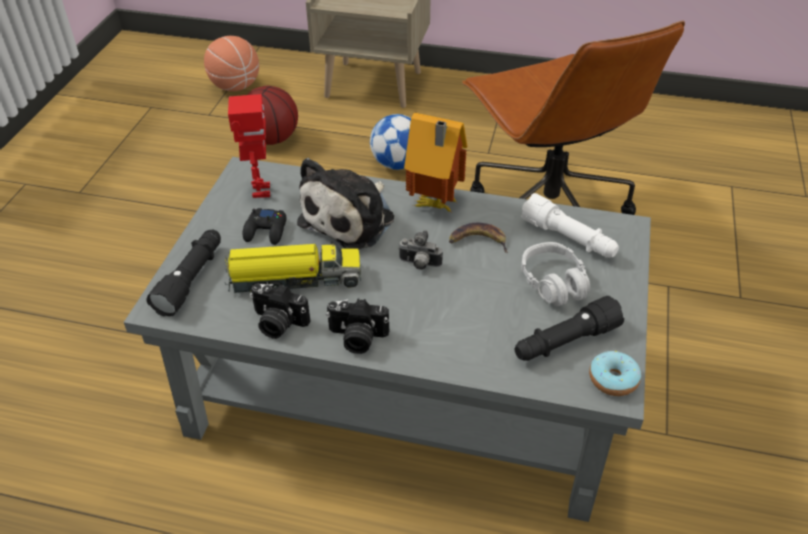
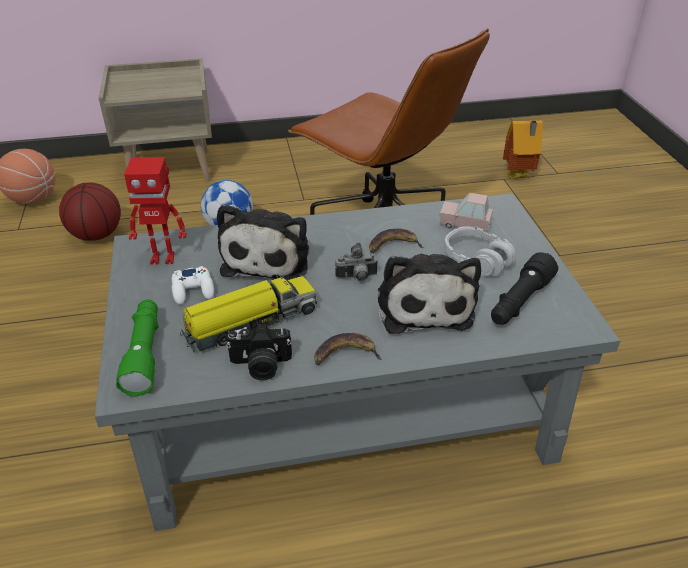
camera: 25 degrees left, 5 degrees down
black flashlight [146,230,221,316] -> green flashlight [116,299,159,397]
toy robot [228,94,270,198] -> toy robot turned 120 degrees clockwise [124,157,187,265]
black game controller [243,208,286,245] -> white game controller [172,266,214,305]
camera [326,299,389,354] -> banana [314,333,382,365]
toy house [404,113,467,212] -> toy house moved to [503,120,543,179]
white flashlight [521,193,619,258] -> pink toy car [439,193,493,232]
donut [589,351,641,396] -> none
none -> plush toy [378,254,481,334]

